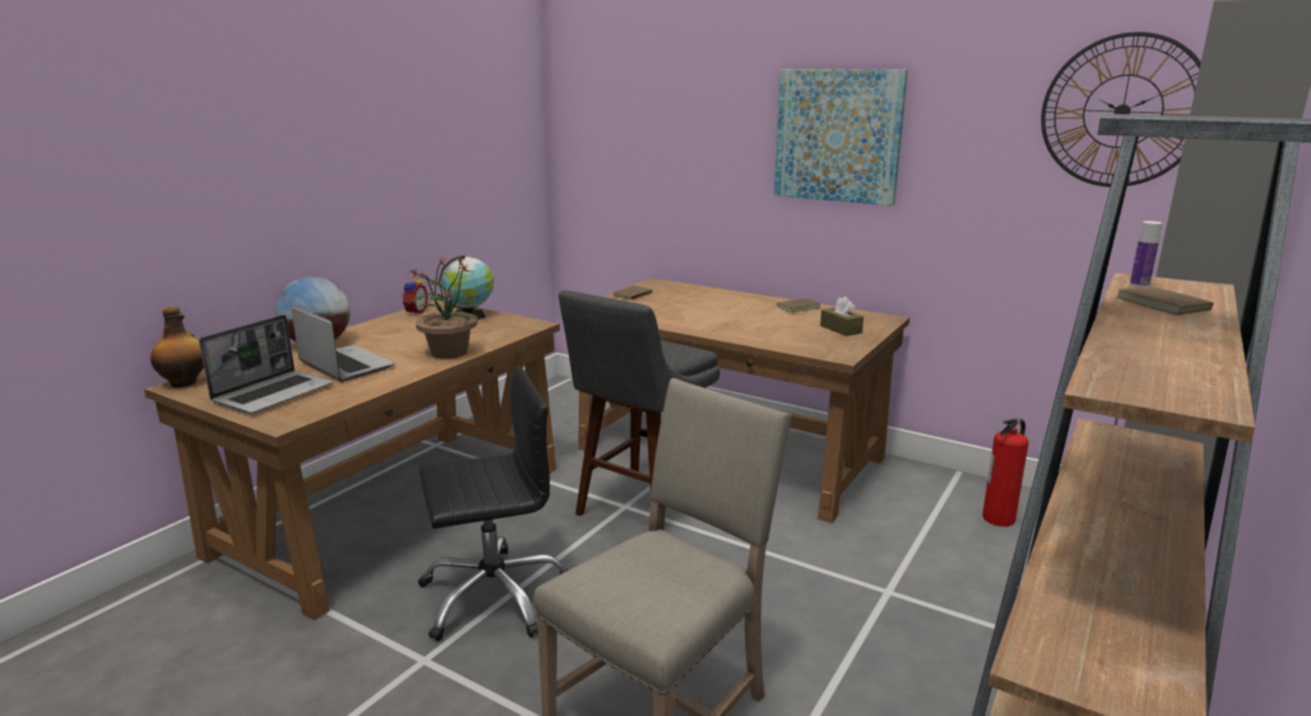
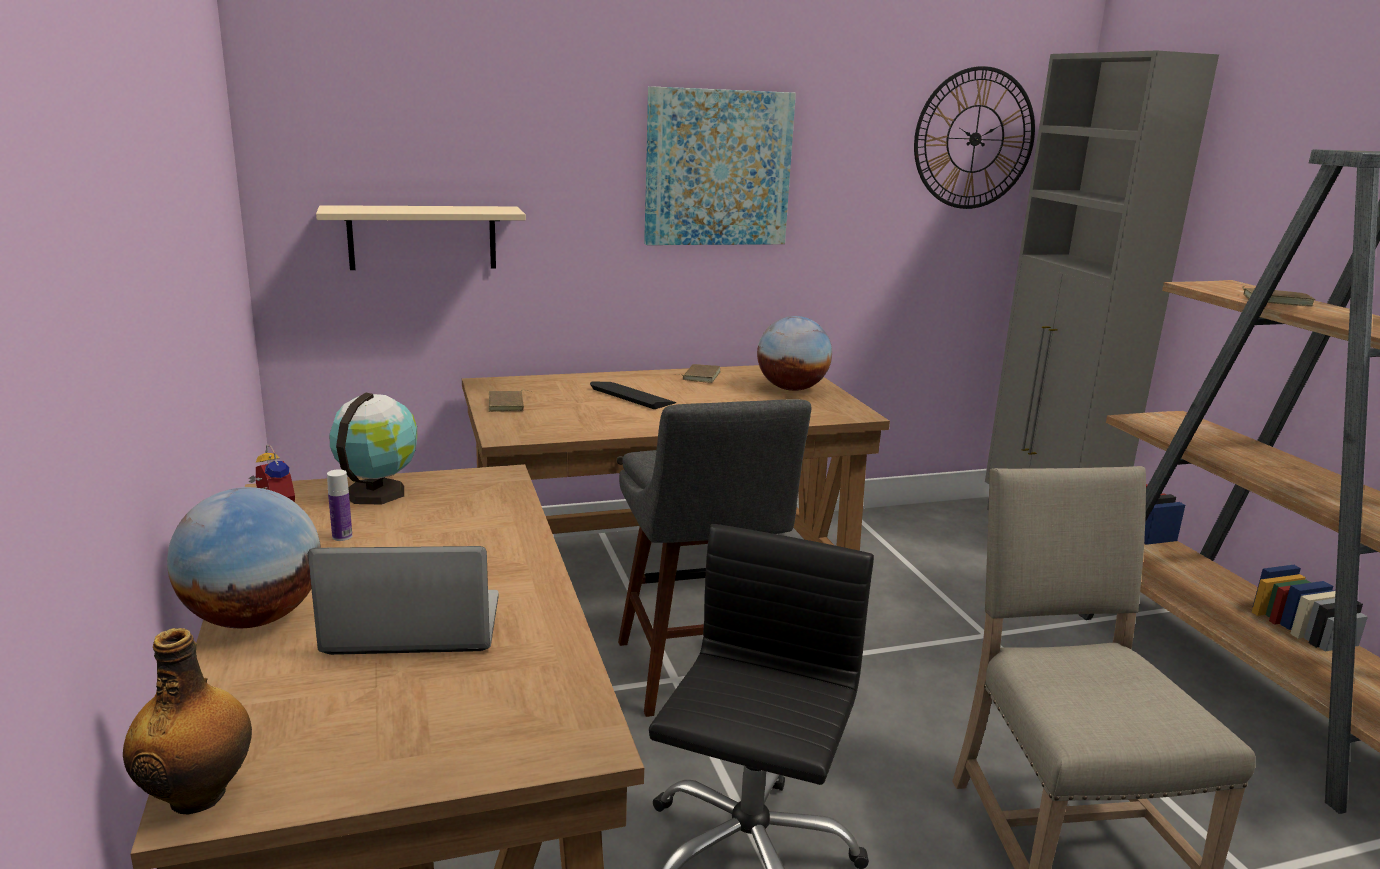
camera: 50 degrees left, 0 degrees up
laptop [199,315,334,414] -> none
potted plant [406,256,482,359] -> none
brown tissue box [820,296,864,336] -> globe [757,316,832,391]
fire extinguisher [982,419,1029,527] -> none
bottle [1130,221,1162,287] -> bottle moved to [327,469,352,541]
none -> beige shelf [316,205,526,270]
none -> keyboard [590,381,677,409]

